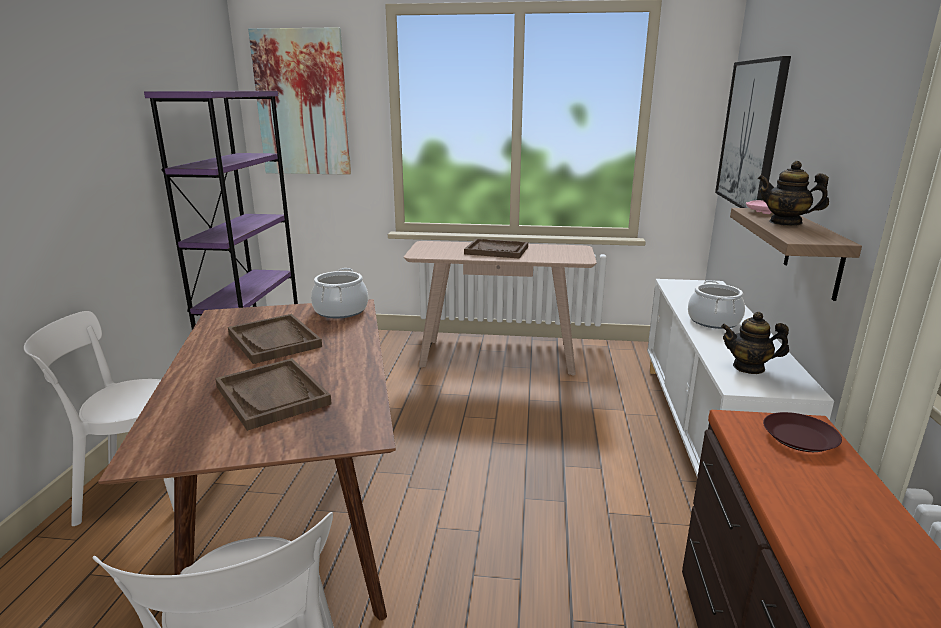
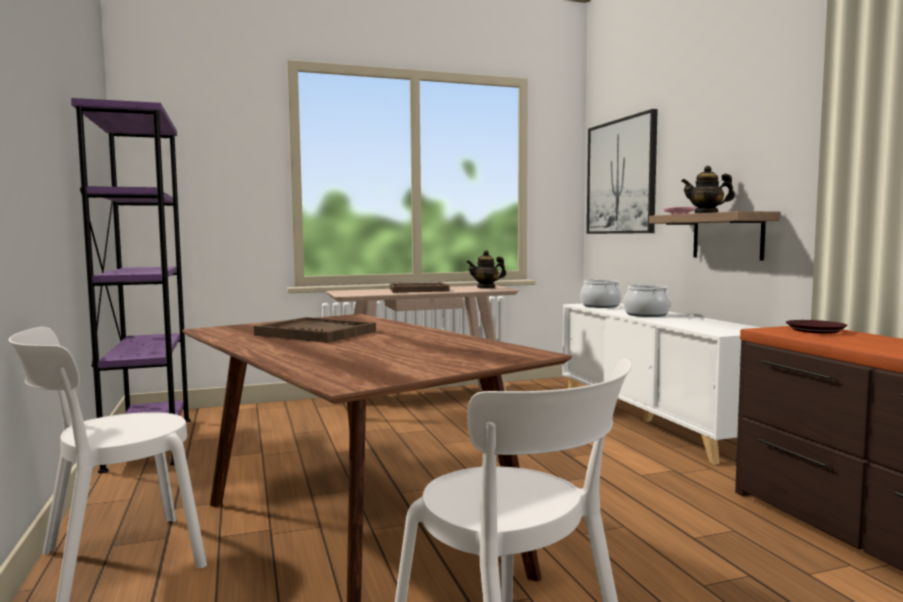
camera: 25 degrees left, 15 degrees down
brown tray [215,358,332,431] -> none
picture [248,27,351,175] -> none
cooking pot [311,268,368,318] -> cooking pot moved to [580,279,622,308]
teapot [721,312,789,374] -> teapot moved to [466,250,506,288]

